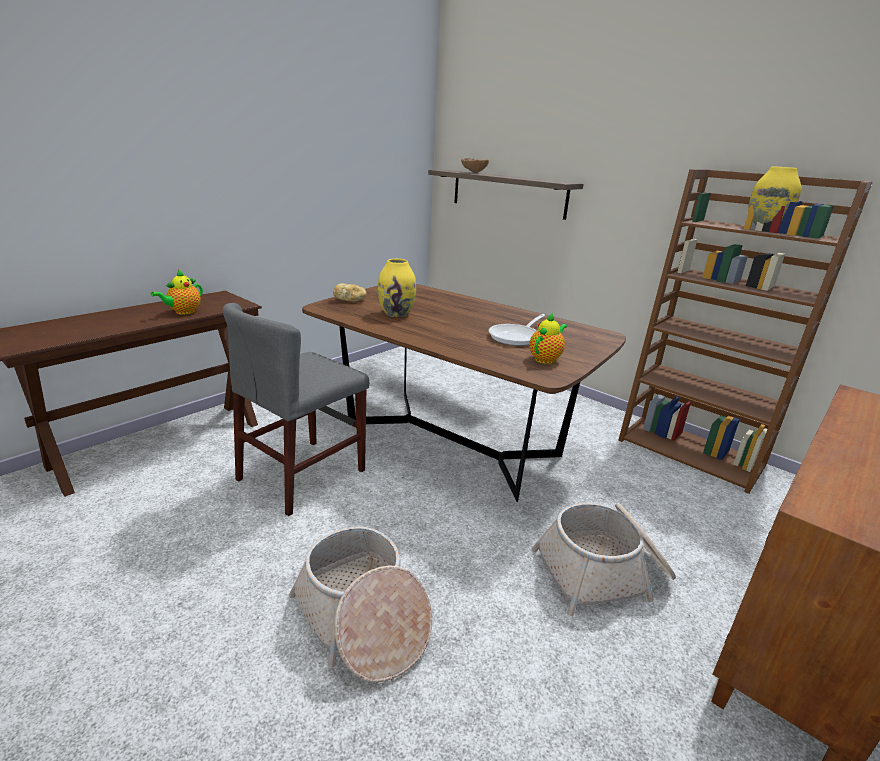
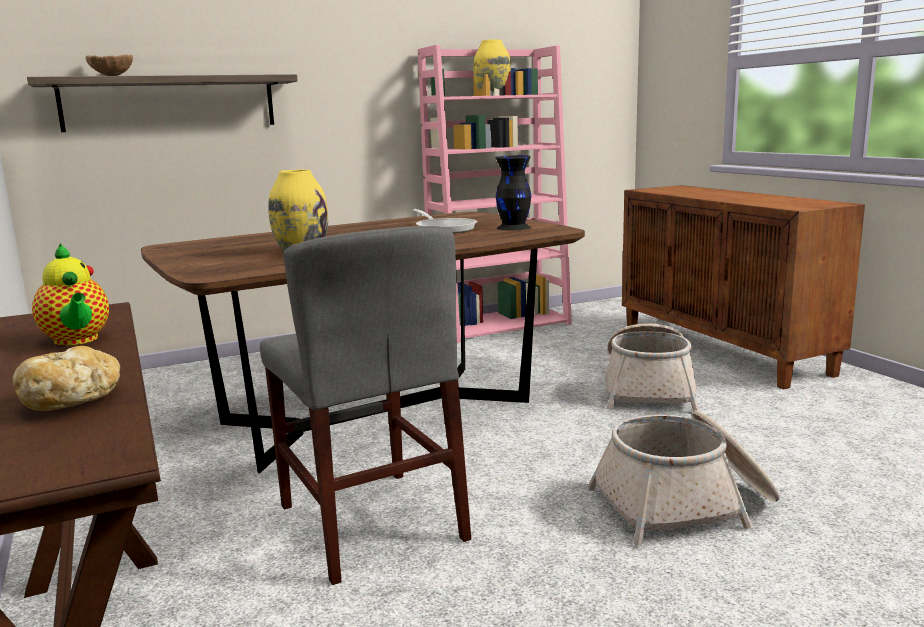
camera: 65 degrees left, 10 degrees down
bread [333,283,367,302] -> bread moved to [13,346,120,411]
teapot [529,313,567,364] -> black vase [496,155,531,230]
brown bookcase [618,169,873,494] -> pink bookcase [418,45,572,343]

